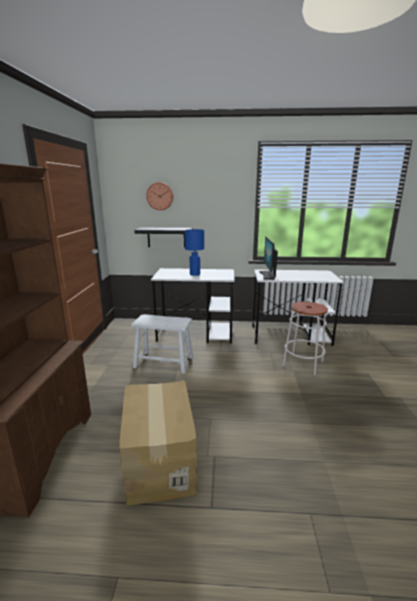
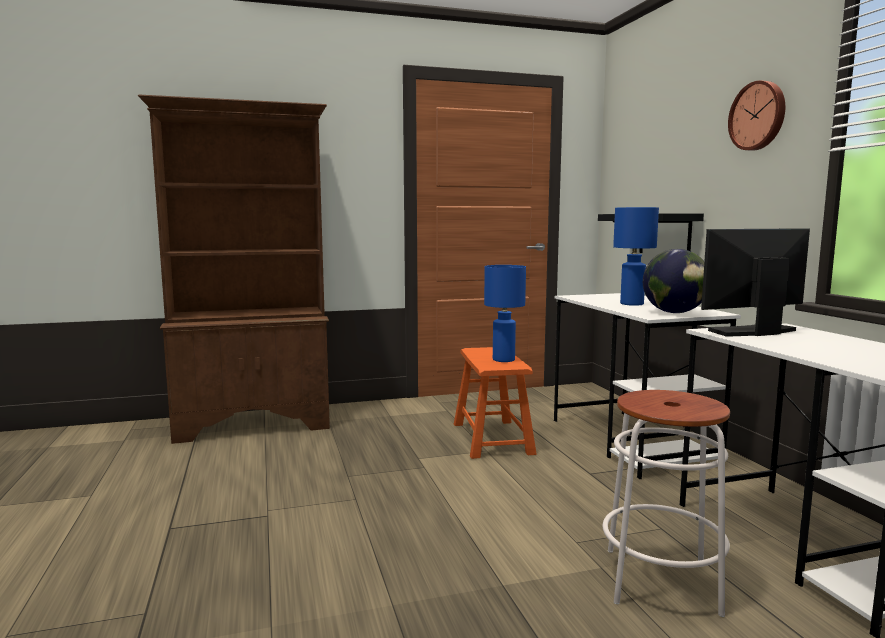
camera: 70 degrees right, 10 degrees down
cardboard box [120,380,198,505] -> none
white stool [131,314,193,374] -> orange stool [454,347,537,459]
wall clock [146,182,173,210] -> wall clock moved to [728,81,785,151]
none -> blue table lamp [484,265,526,362]
none -> globe [643,249,704,313]

